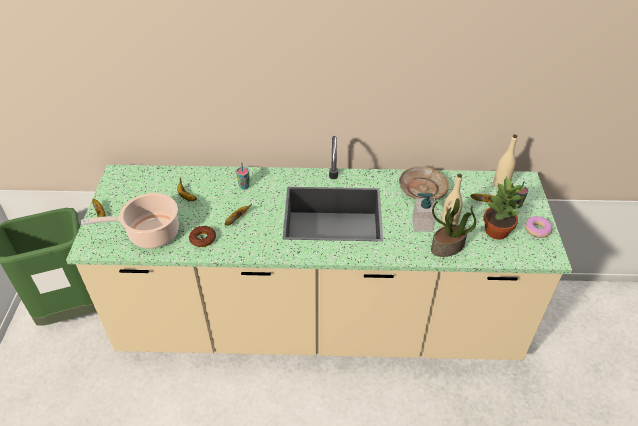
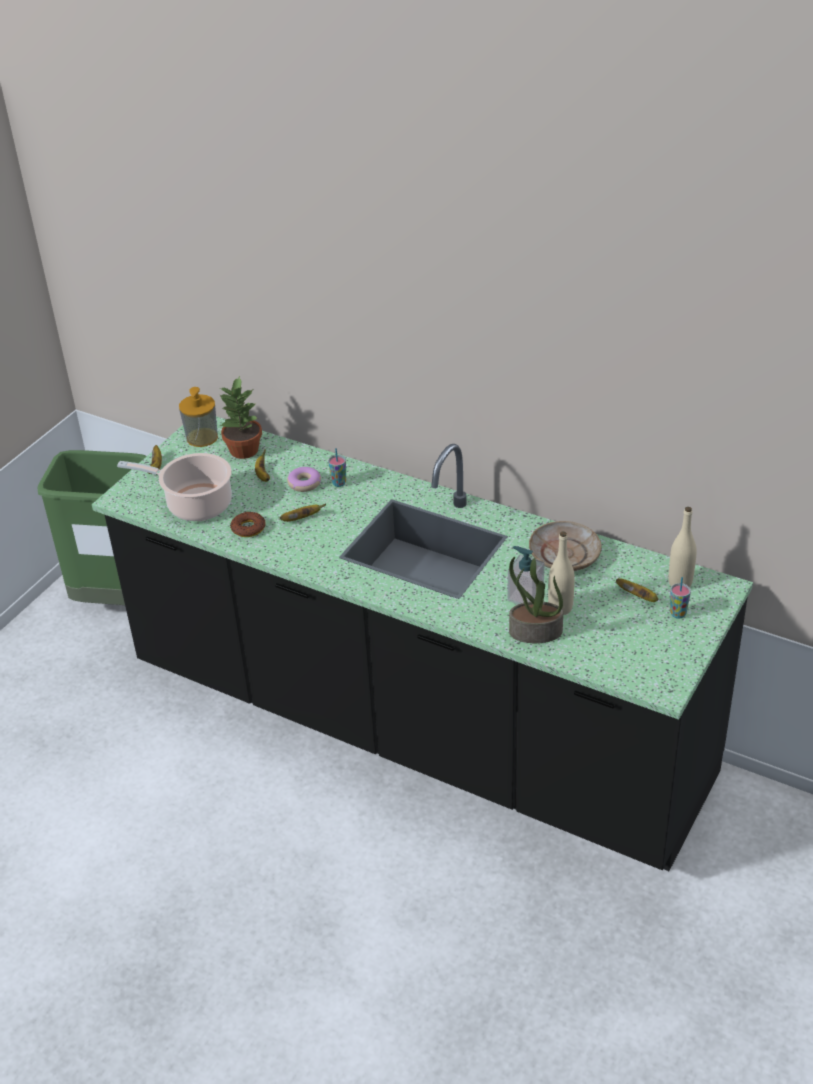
camera: 30 degrees right, 5 degrees down
beige counter [66,136,572,360] -> black counter [92,416,753,871]
potted plant [483,176,525,240] -> potted plant moved to [219,376,262,459]
donut [525,216,552,238] -> donut moved to [287,467,321,492]
none -> soap dispenser [179,387,218,447]

